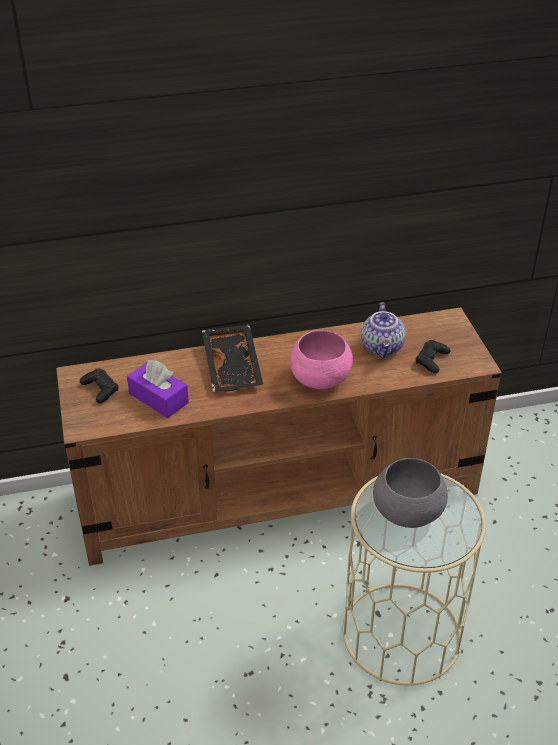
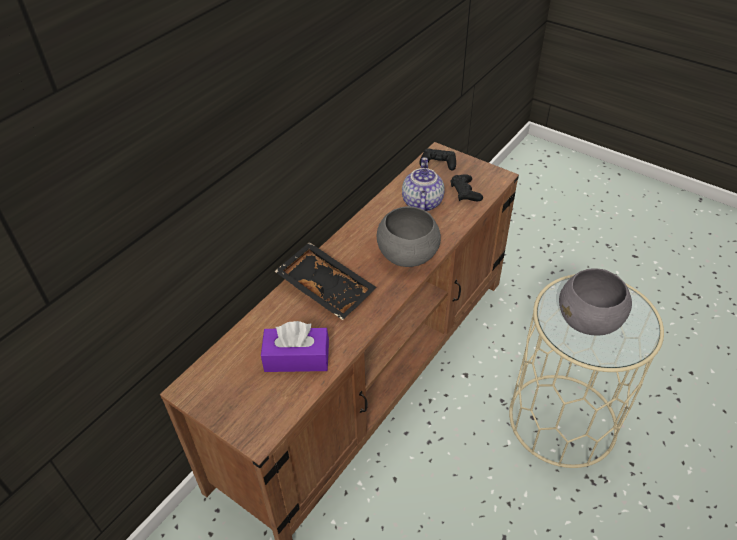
camera: 40 degrees left, 5 degrees up
black game controller [80,369,119,403] -> black game controller moved to [419,149,456,170]
pink bowl [290,330,353,389] -> grey bowl [377,206,441,267]
teapot [361,302,405,358] -> teapot turned 135 degrees counterclockwise [402,157,444,211]

